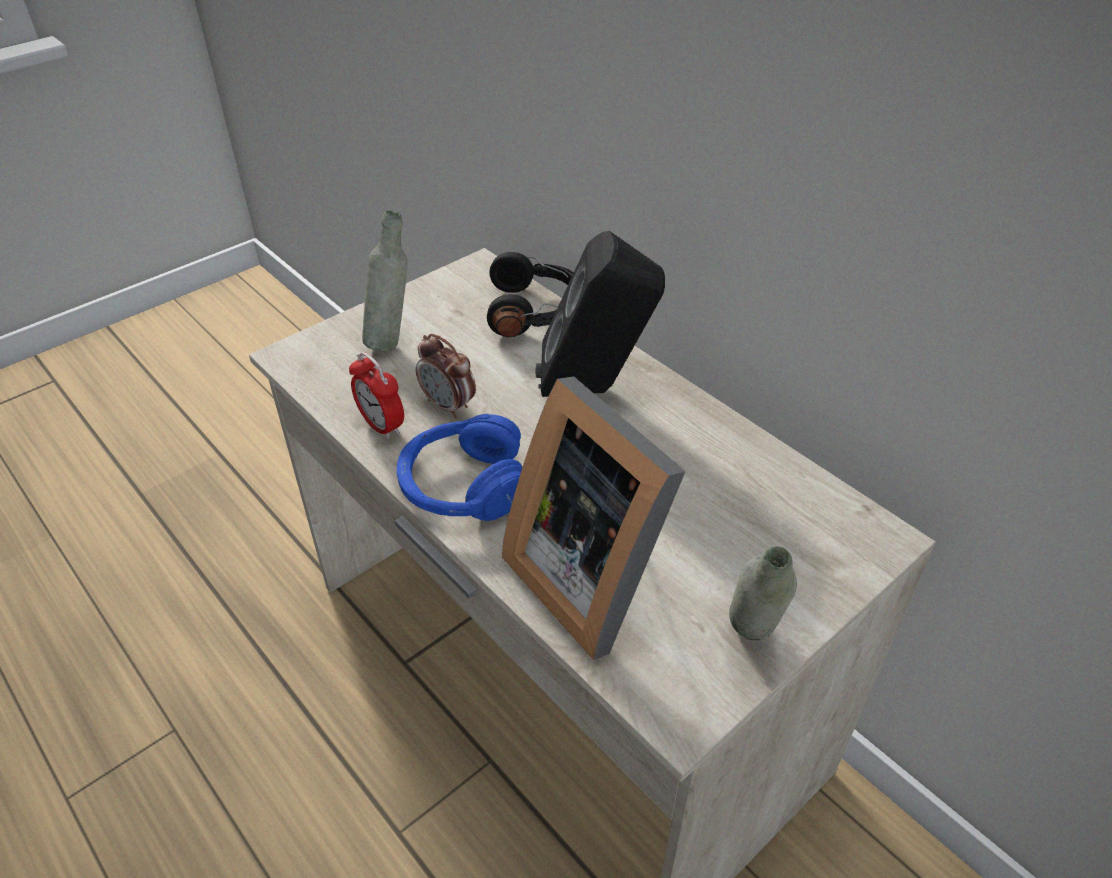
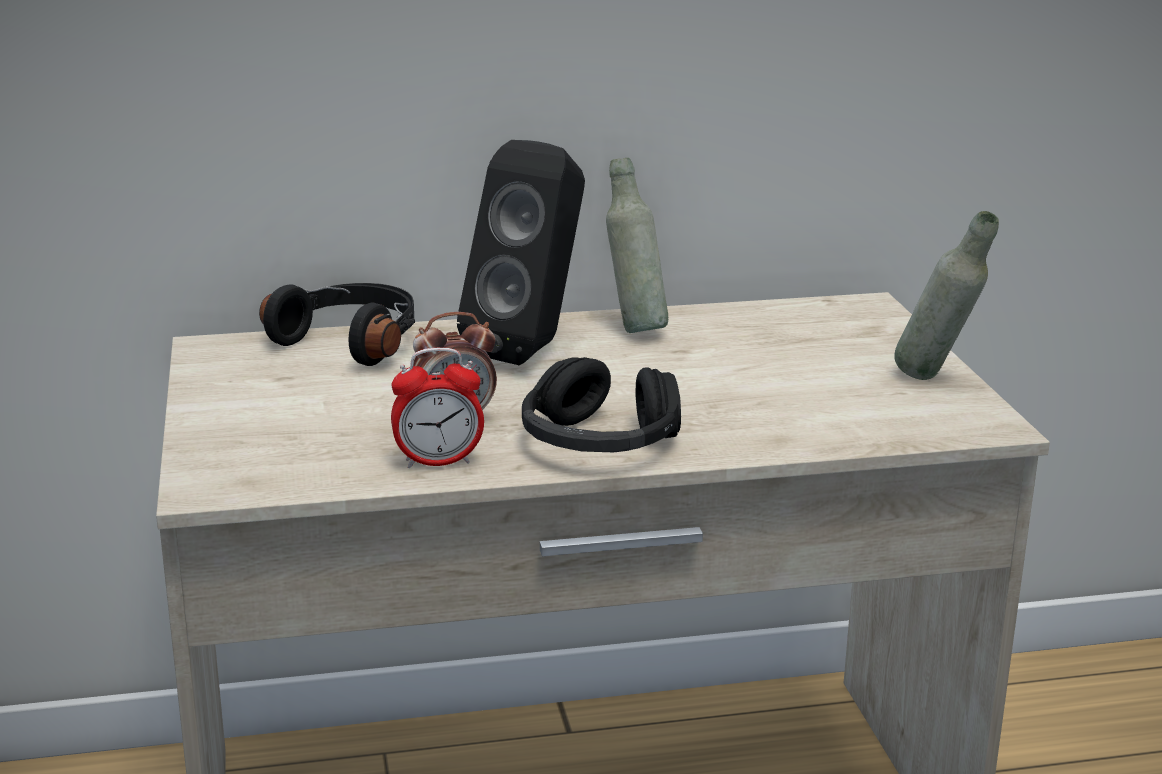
camera: 60 degrees left, 20 degrees down
grey bottle [362,211,408,352] -> grey bottle moved to [606,158,668,333]
blue headphones [397,414,522,521] -> black headphones [522,357,681,452]
picture frame [502,377,686,660] -> none

